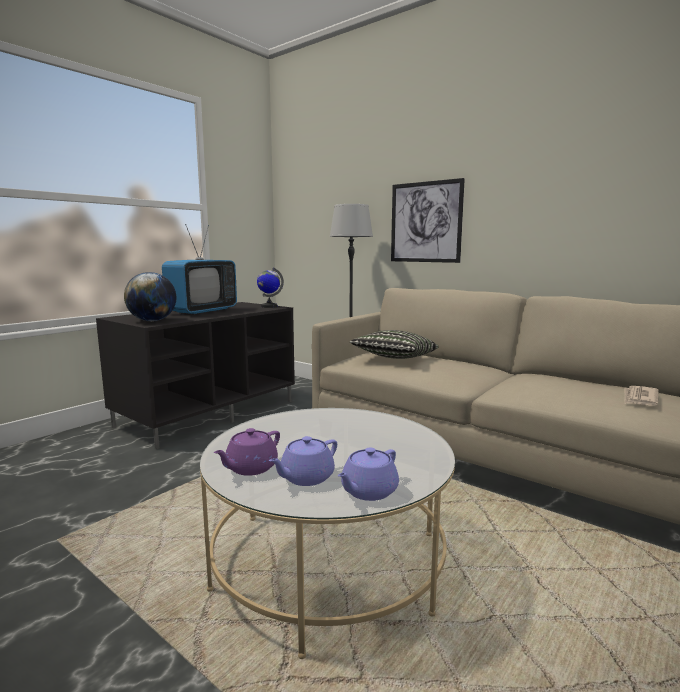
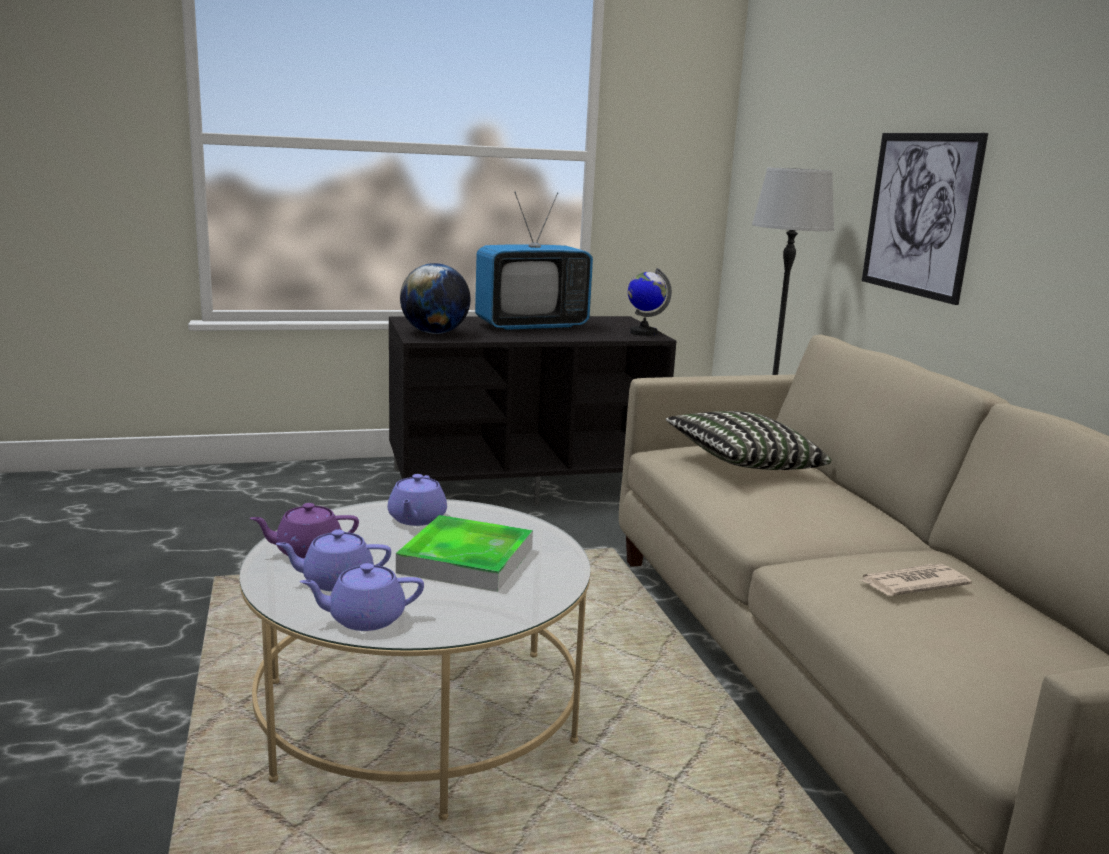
camera: 35 degrees right, 5 degrees up
newspaper [625,386,658,406] -> newspaper moved to [859,564,972,596]
none -> purple teapot [388,474,447,526]
none -> tray [396,515,533,592]

